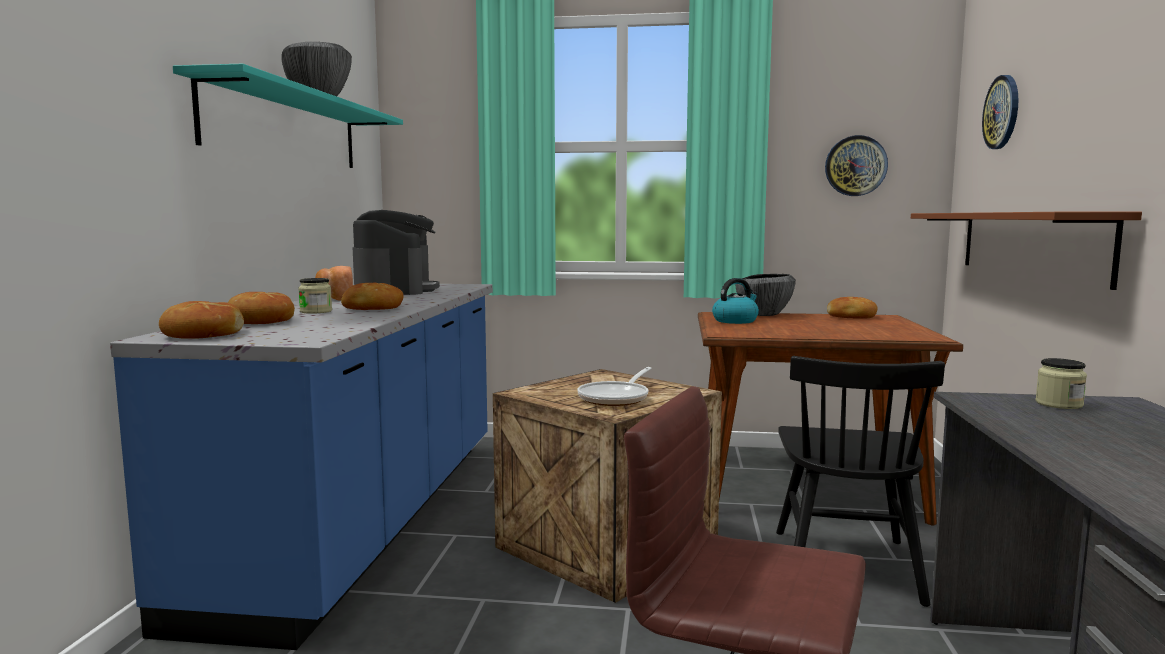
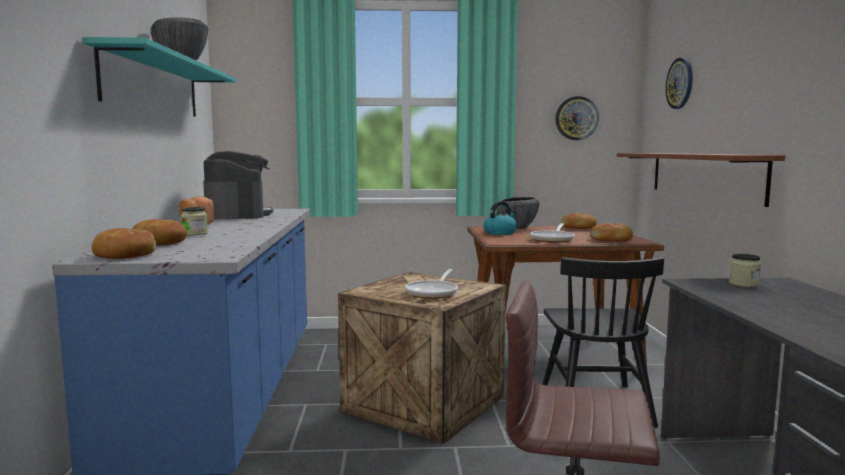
camera: 10 degrees left, 0 degrees up
bread [341,282,404,310] -> bread moved to [590,223,633,242]
none -> frying pan [530,223,575,243]

